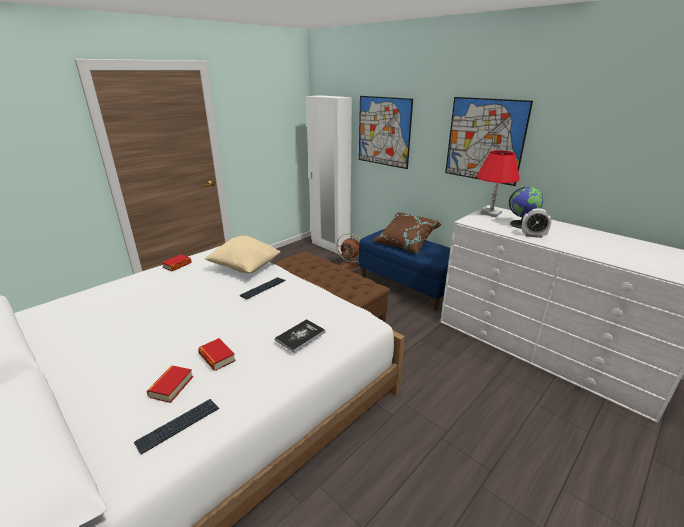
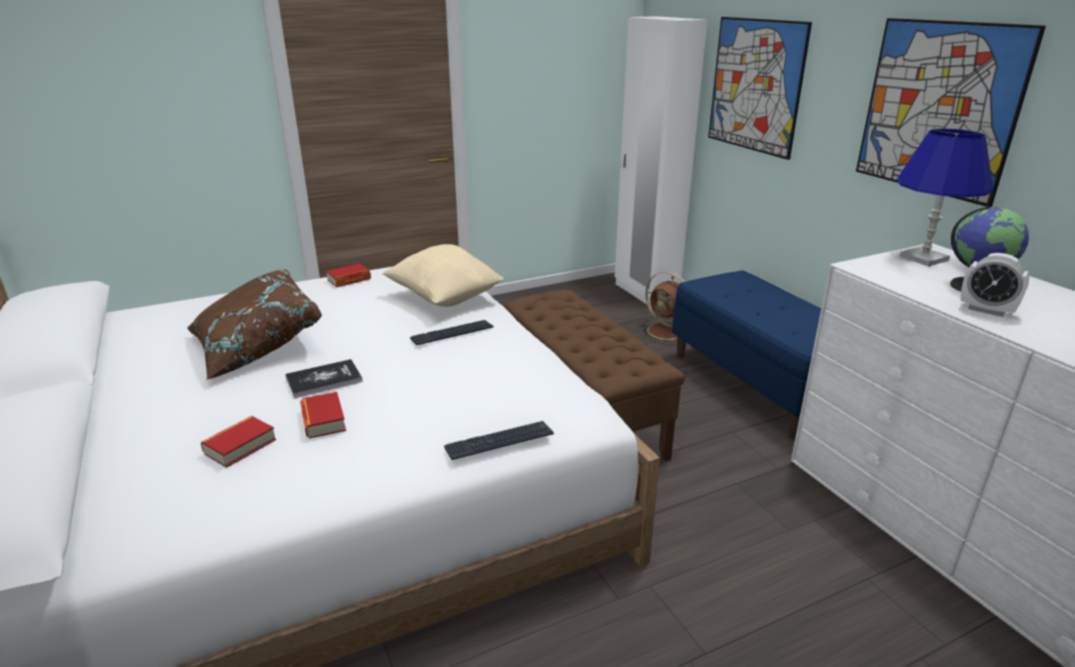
camera: 20 degrees right, 0 degrees up
keyboard [134,399,219,455] -> keyboard moved to [444,421,554,460]
book [275,319,325,353] -> book moved to [285,359,363,398]
brown pillow [372,212,442,254] -> brown pillow moved to [187,269,322,380]
red table lamp [476,150,519,217] -> blue table lamp [897,129,993,266]

